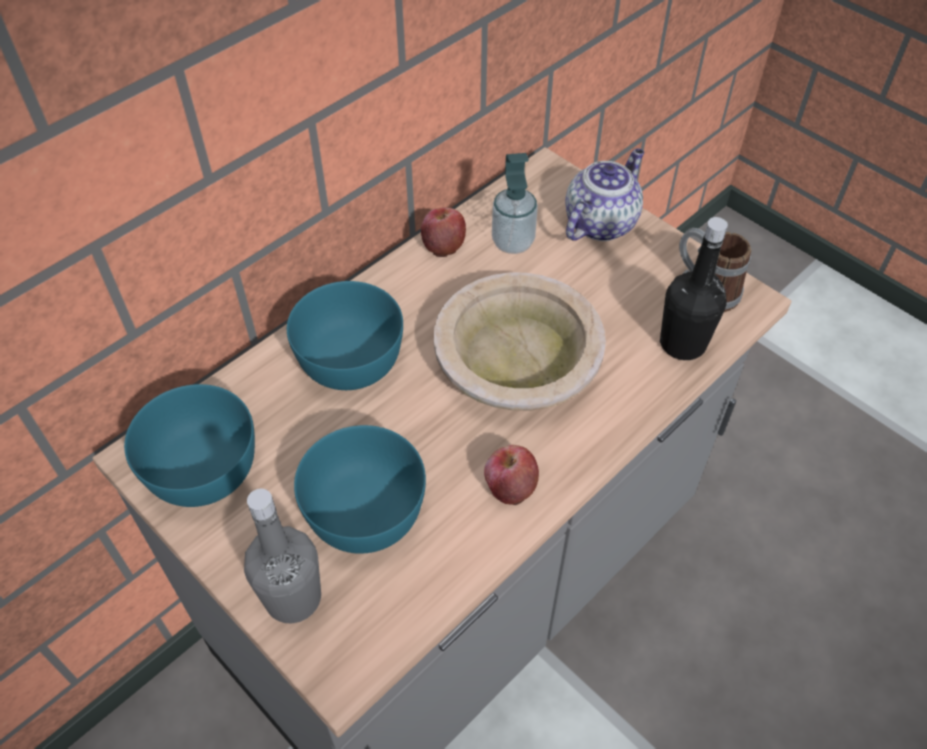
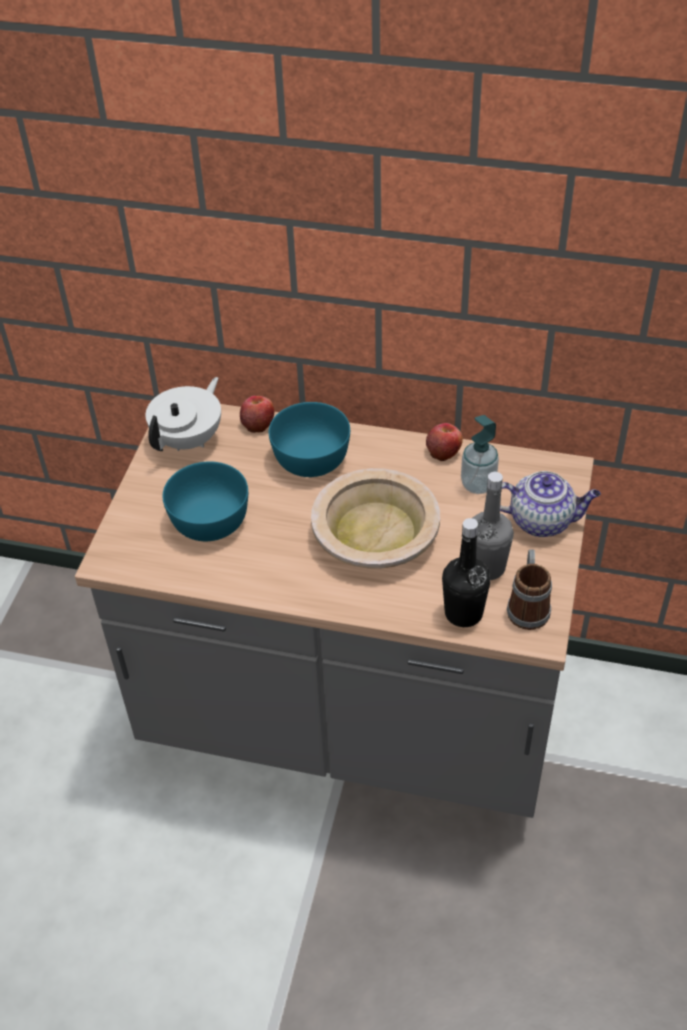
camera: 60 degrees right, 5 degrees down
turquoise bowl [124,384,255,507] -> white teapot [146,377,221,451]
grey bottle [244,489,321,623] -> grey bottle moved to [473,472,514,580]
apple [484,445,539,505] -> apple moved to [240,396,274,433]

